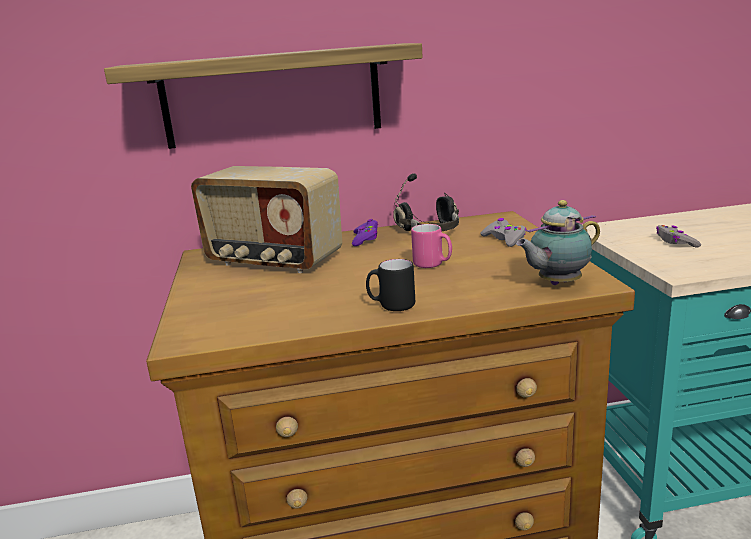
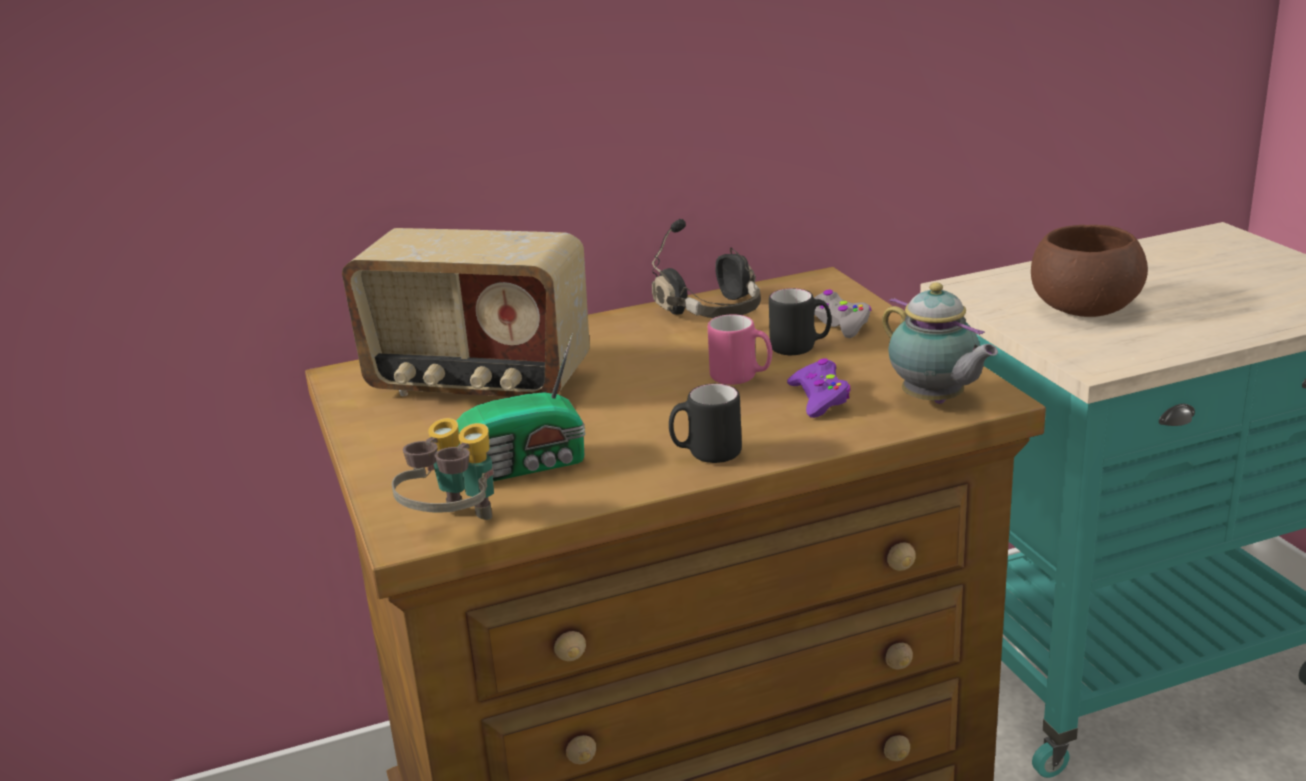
camera: 10 degrees left, 5 degrees up
shelf [104,43,423,149] -> none
purple game controller [352,219,378,246] -> purple game controller moved to [787,358,851,418]
teapot [516,200,600,285] -> teapot turned 90 degrees counterclockwise [882,282,998,404]
grey game controller [656,225,701,248] -> brown bowl [1031,225,1148,317]
none -> binoculars [392,418,494,520]
none -> radio [456,332,586,481]
none -> black mug [769,288,832,355]

